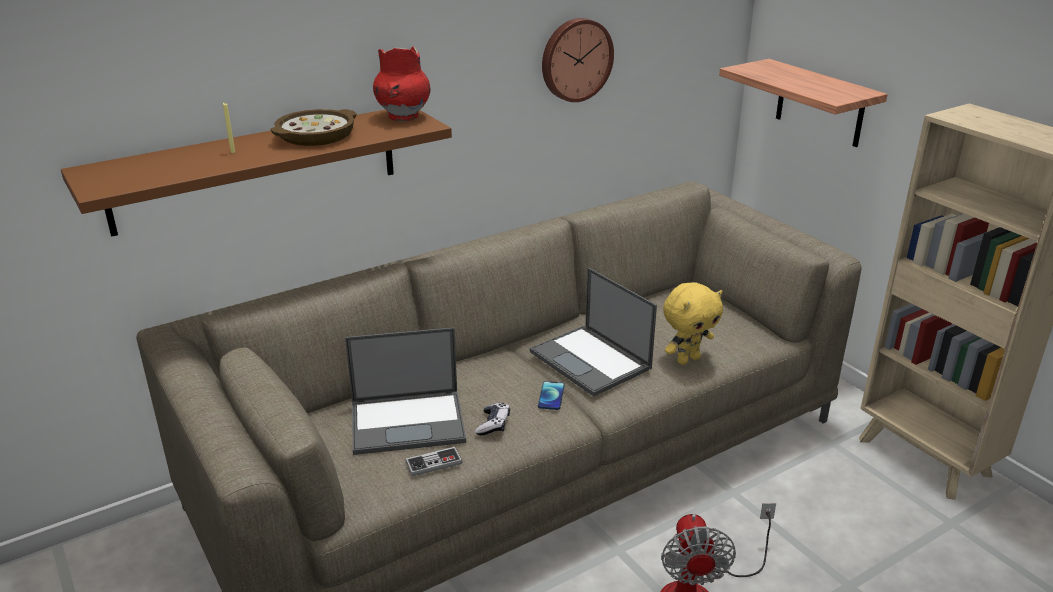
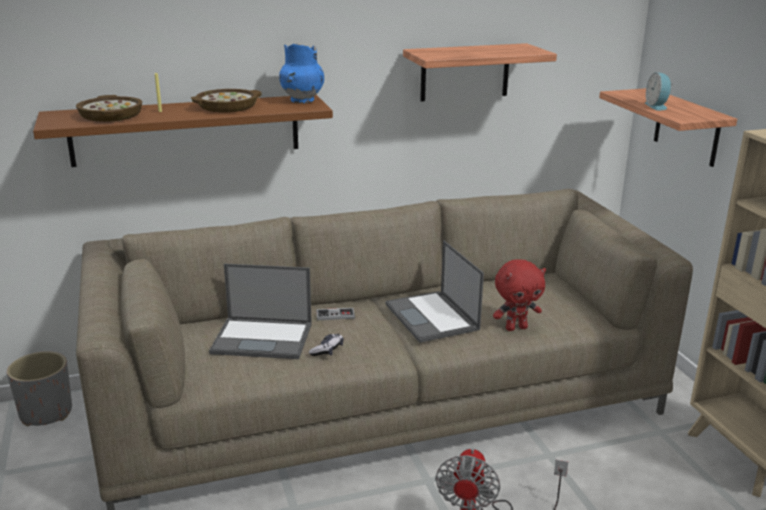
camera: 15 degrees right, 5 degrees down
red vase [373,47,430,122] -> blue vase [279,44,324,104]
game controller [405,447,462,476] -> game controller moved to [316,308,355,320]
phone [538,381,565,410] -> none
wall clock [542,18,614,102] -> shelf [403,43,557,101]
yellow plush toy [663,282,723,365] -> red plush toy [493,259,546,331]
none -> grey planter [7,351,72,427]
none -> bowl [76,95,142,122]
none -> alarm clock [645,72,671,111]

